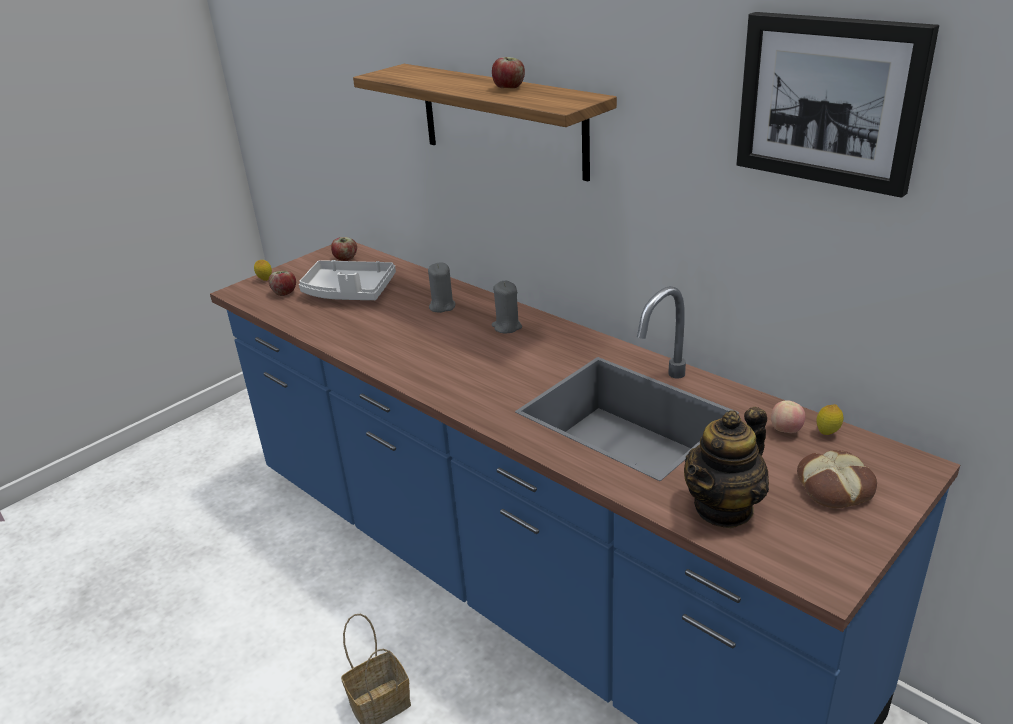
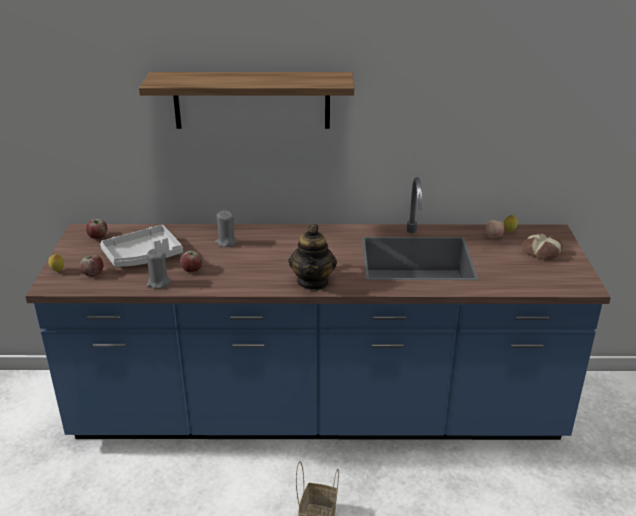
camera: 45 degrees left, 0 degrees up
apple [492,57,525,88] -> apple moved to [180,251,203,272]
grey candle [492,281,522,334] -> grey candle moved to [146,249,171,289]
teapot [684,407,769,529] -> teapot moved to [288,224,337,290]
picture [736,12,939,198] -> none

